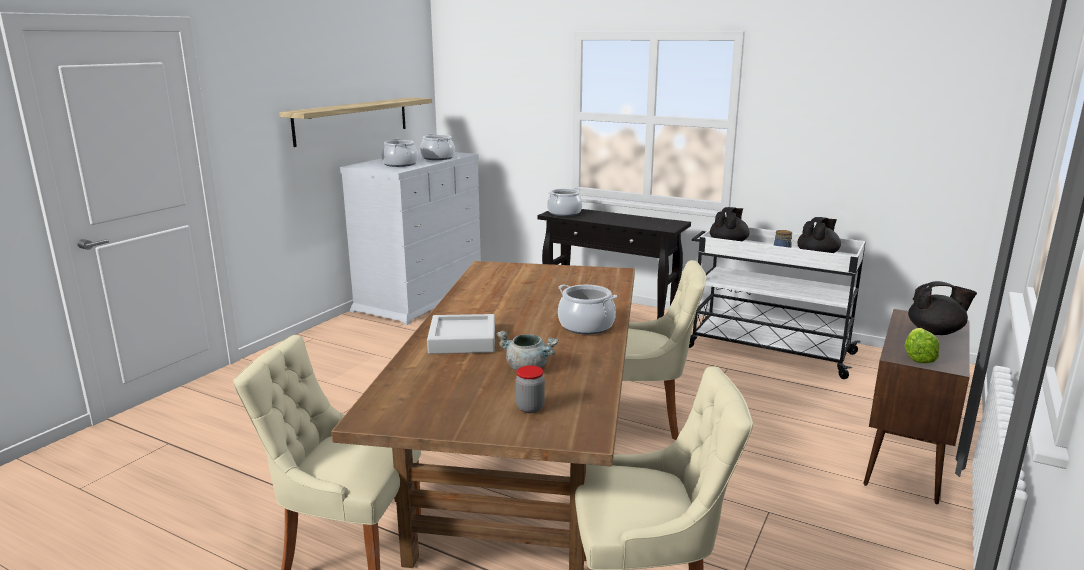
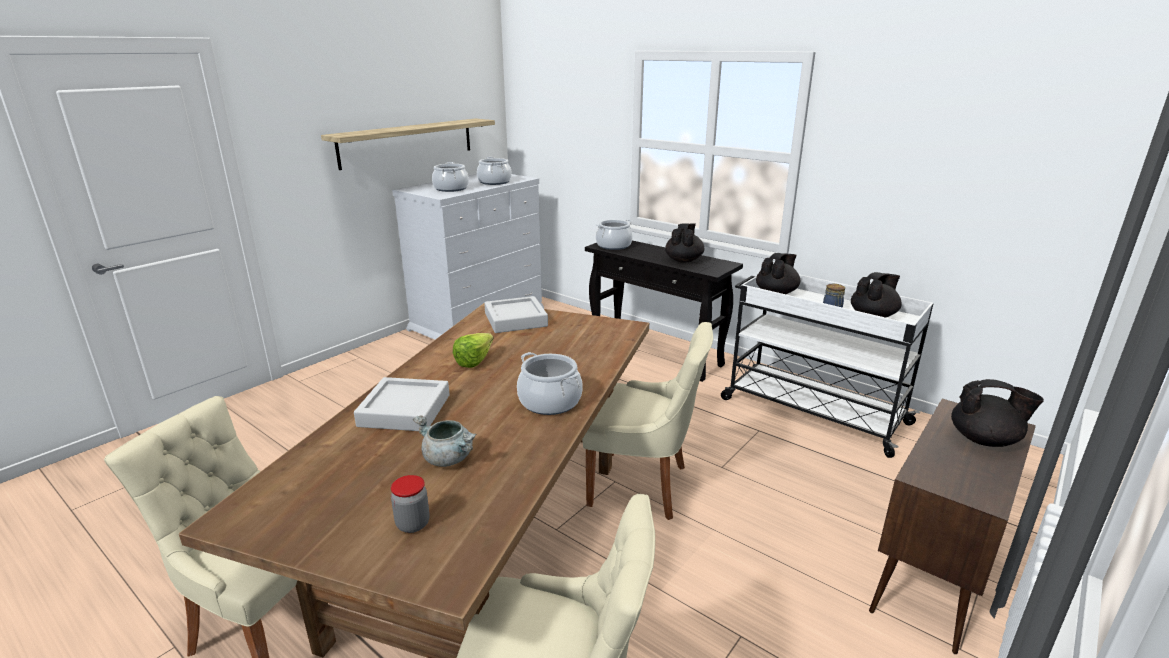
camera: 10 degrees right, 5 degrees up
lettuce [905,328,940,363] -> lettuce moved to [453,333,494,368]
none -> grey tray [484,296,548,333]
none -> black teapot [665,223,704,263]

